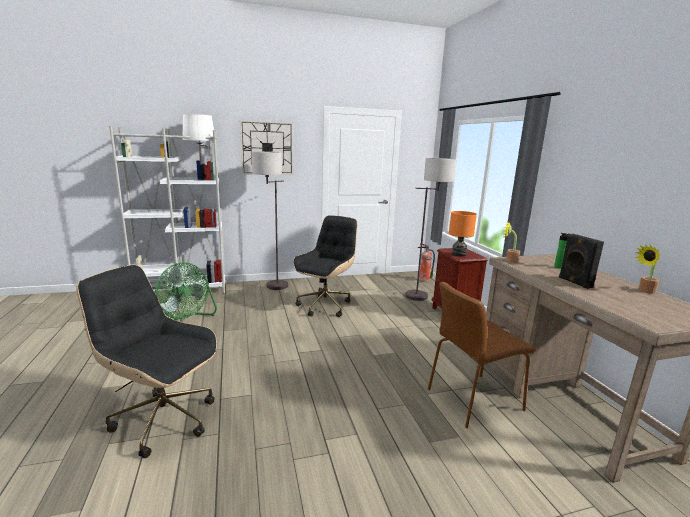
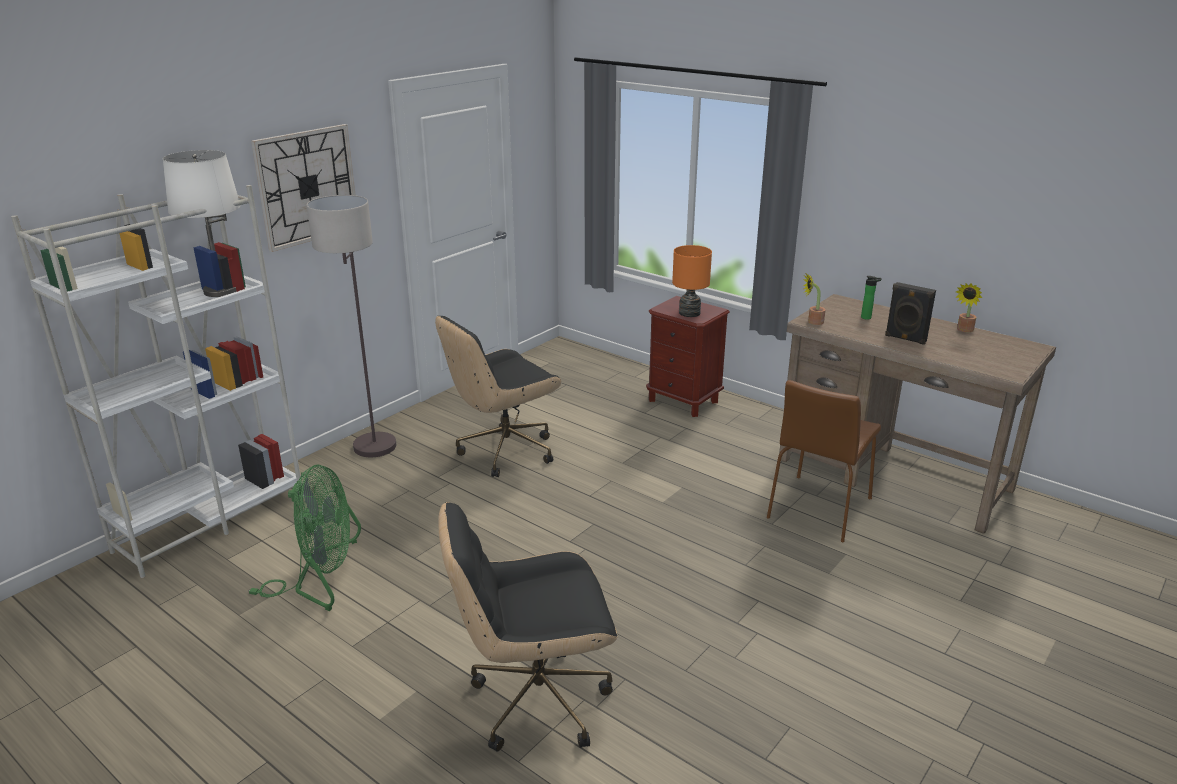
camera: 35 degrees left, 10 degrees up
black office chair [293,215,358,317] -> black office chair turned 120 degrees counterclockwise [435,316,561,477]
grey floor lamp [405,158,457,301] -> none
fire extinguisher [418,243,435,282] -> none

